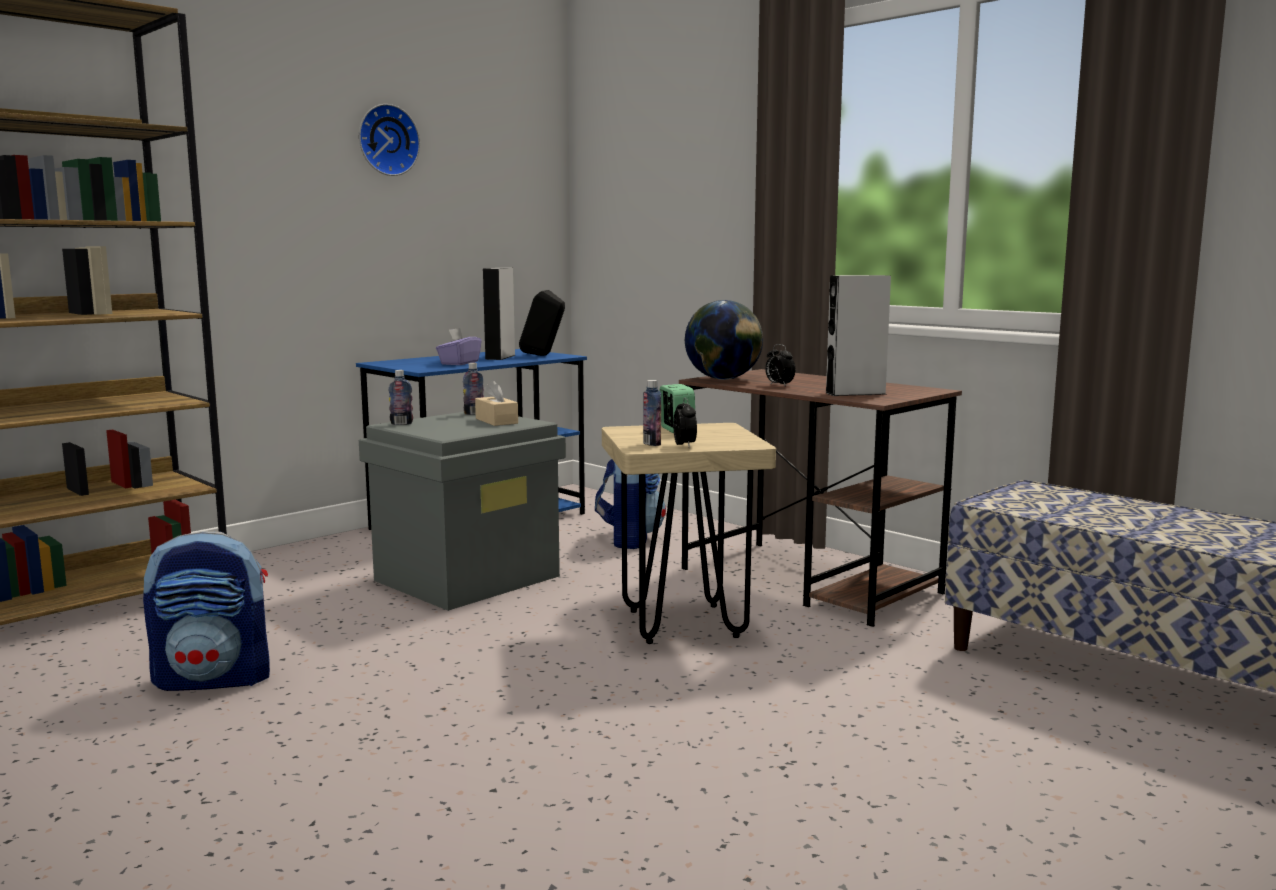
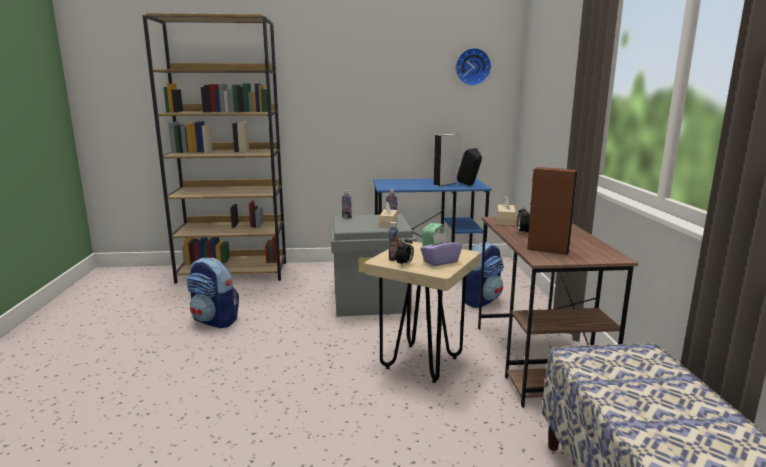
camera: 40 degrees right, 5 degrees up
wall clock [359,104,420,176] -> wall clock moved to [456,48,491,86]
purple tissue box [436,328,482,365] -> purple tissue box moved to [420,233,462,266]
globe [685,300,763,380] -> beige tissue box [497,195,516,226]
grey speaker [826,275,891,396] -> brown speaker [527,167,577,255]

